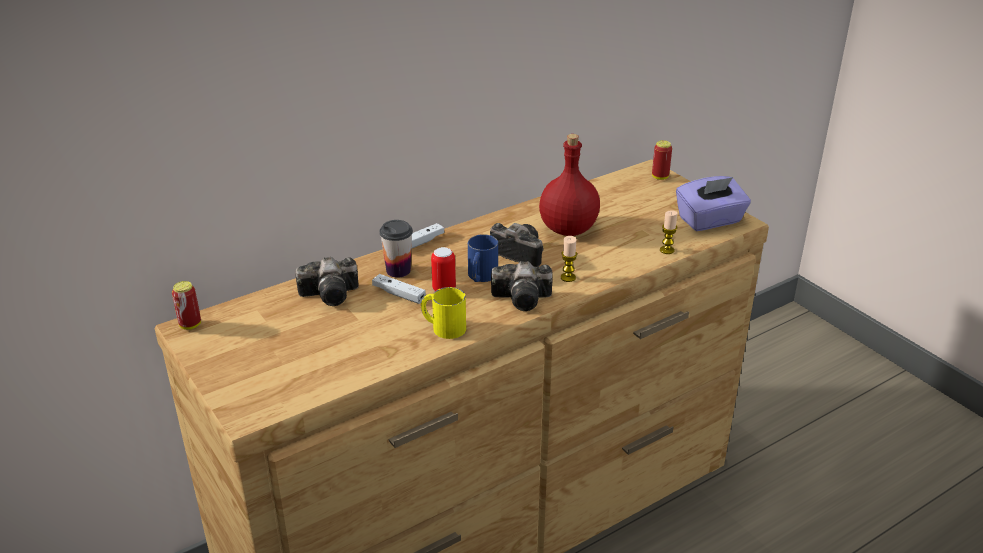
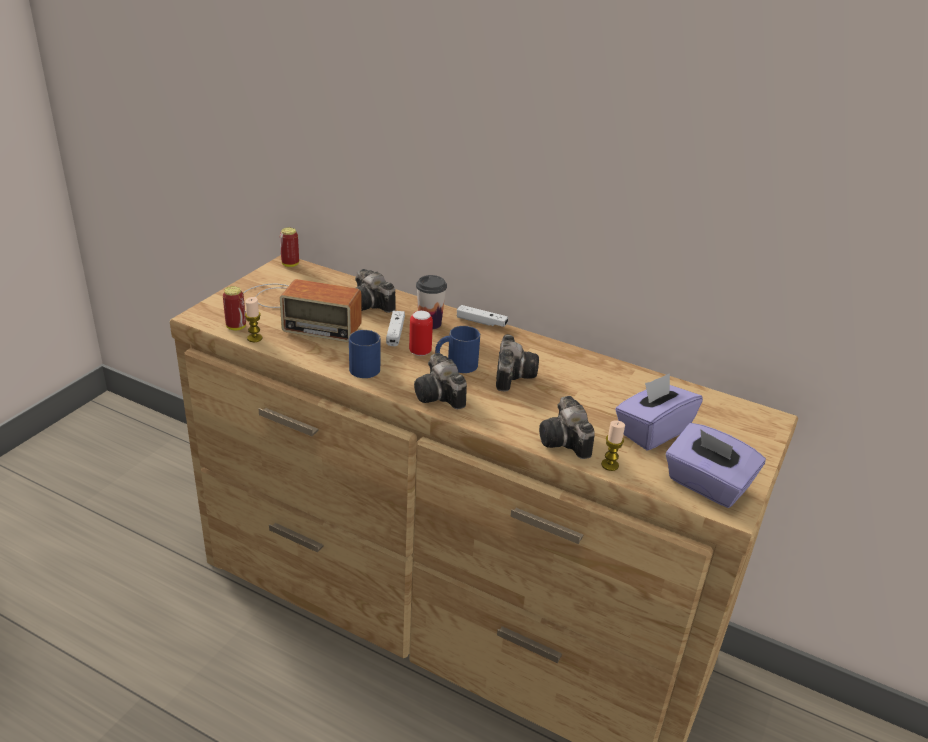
camera: 60 degrees right, 0 degrees up
yellow mug [421,287,466,339] -> blue mug [349,330,381,378]
red bottle [539,134,600,236] -> none
candle [561,236,577,282] -> candle moved to [245,297,262,342]
can [652,140,672,180] -> can moved to [223,286,246,331]
none -> radio [243,279,362,342]
none -> camera [539,396,595,459]
none -> purple tissue box [615,373,703,450]

